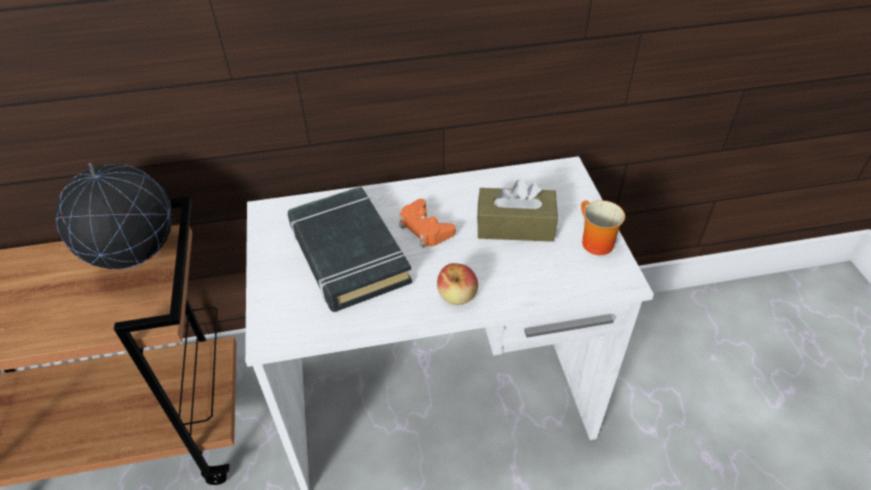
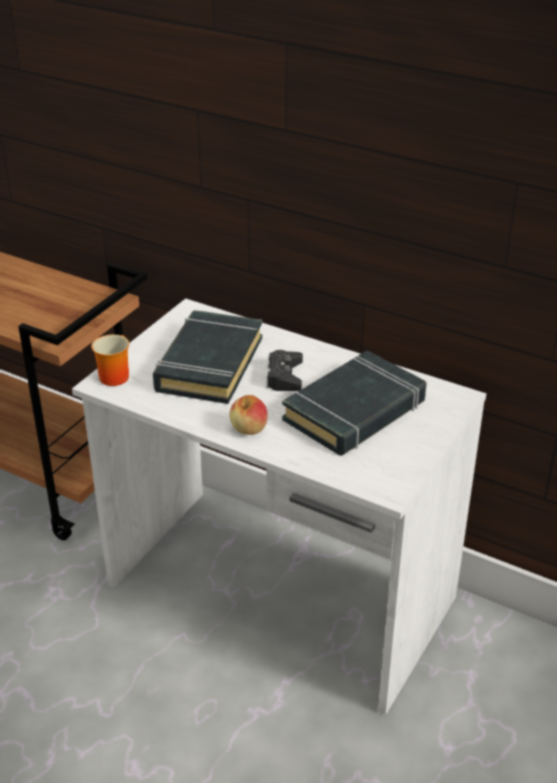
camera: 40 degrees right, 10 degrees down
globe [56,163,172,270] -> none
orange game controller [399,199,456,248] -> black game controller [266,350,303,391]
brown tissue box [477,179,558,242] -> black book [282,350,426,456]
mug [581,200,625,255] -> mug moved to [91,335,129,386]

